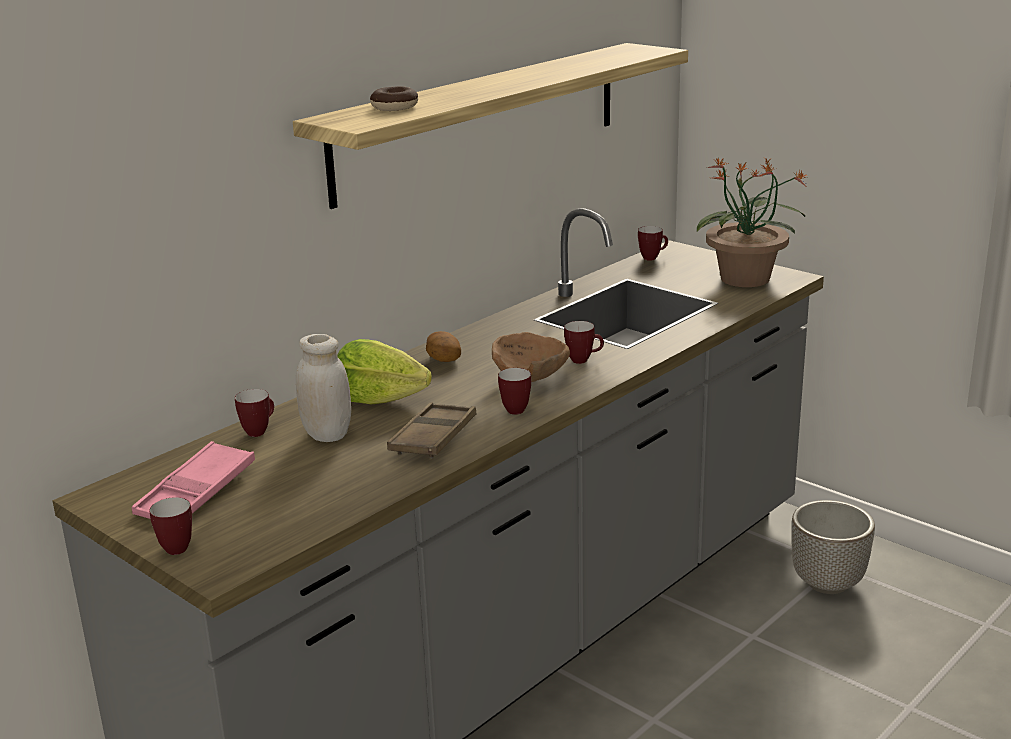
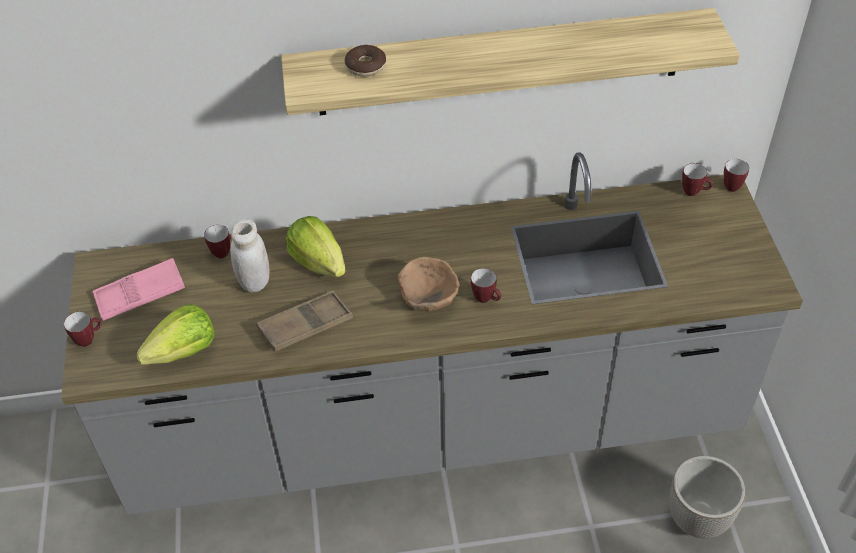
camera: 40 degrees right, 25 degrees up
potato [426,331,461,362] -> none
mug [498,368,531,415] -> mug moved to [724,159,749,192]
potted plant [697,157,807,287] -> none
none -> lettuce [136,304,214,365]

